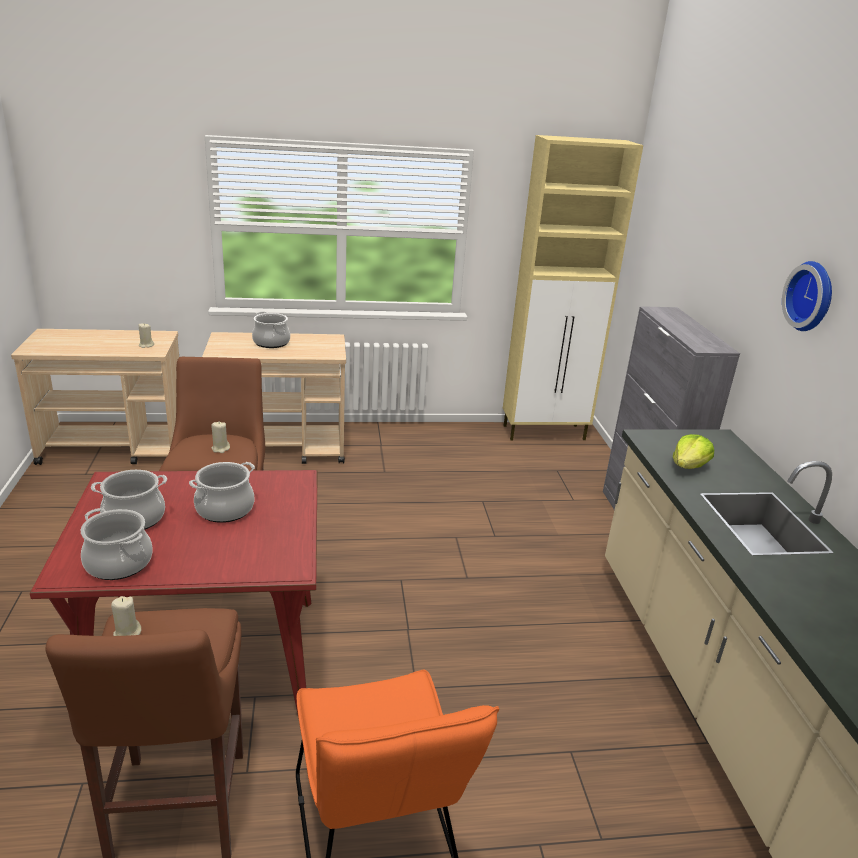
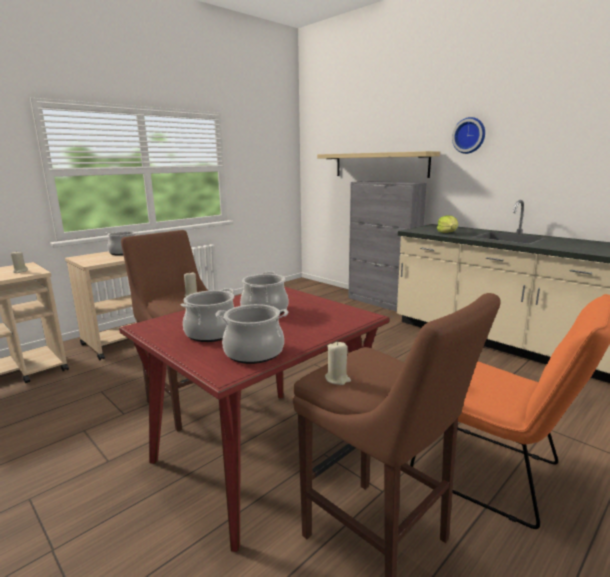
camera: 35 degrees left, 10 degrees down
beige cabinet [503,135,643,440] -> none
none -> shelf [317,151,440,178]

